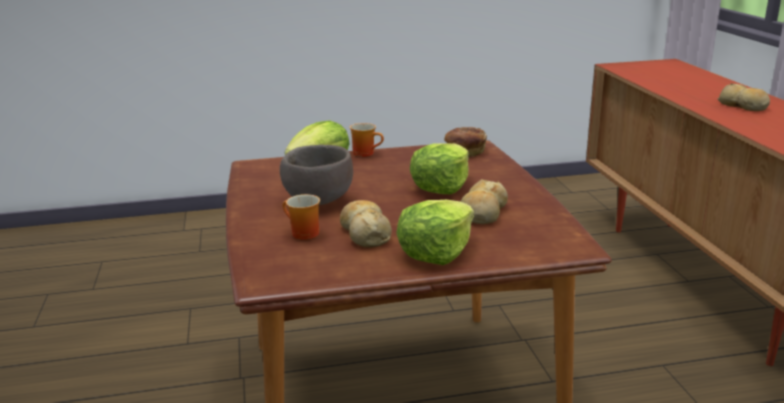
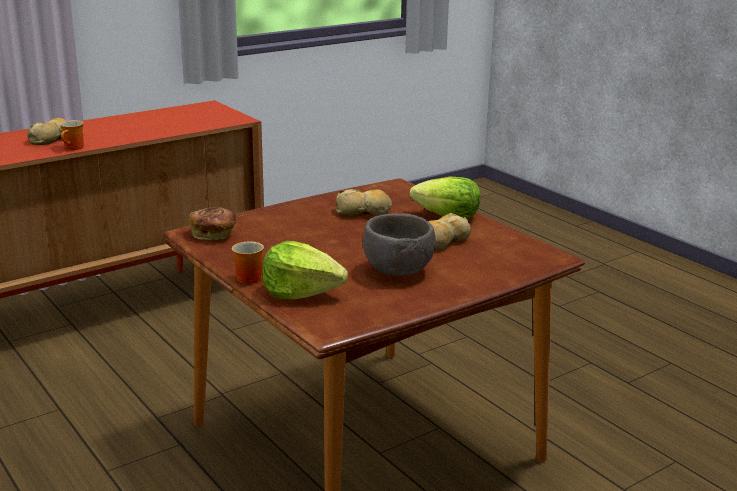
camera: 115 degrees left, 0 degrees up
mug [282,194,320,240] -> mug moved to [60,120,84,150]
lettuce [410,143,469,194] -> none

